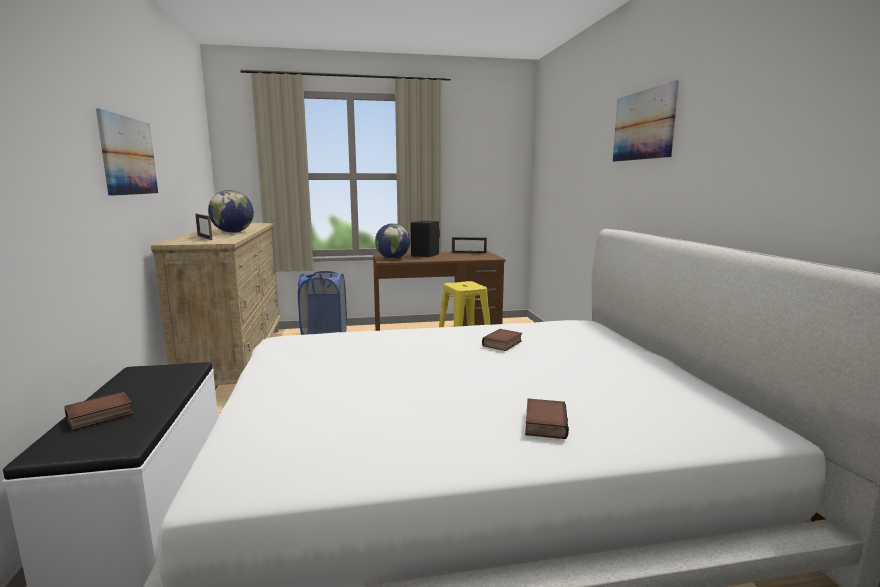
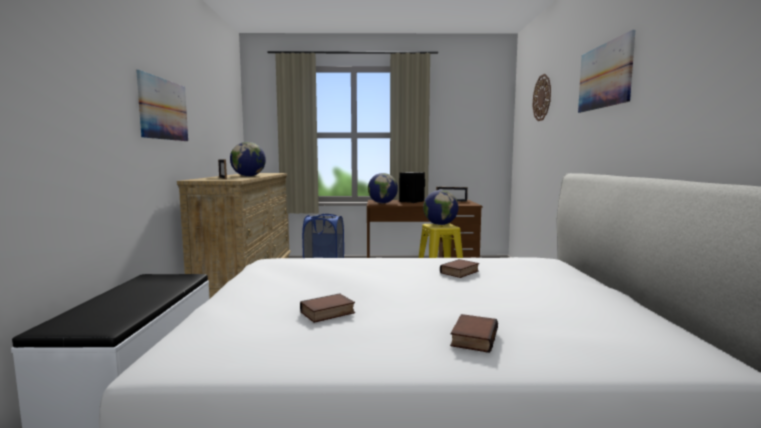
camera: 10 degrees right, 5 degrees down
book [64,392,133,431] -> book moved to [300,293,355,323]
none -> globe [423,190,458,225]
none -> wall clock [532,74,551,121]

